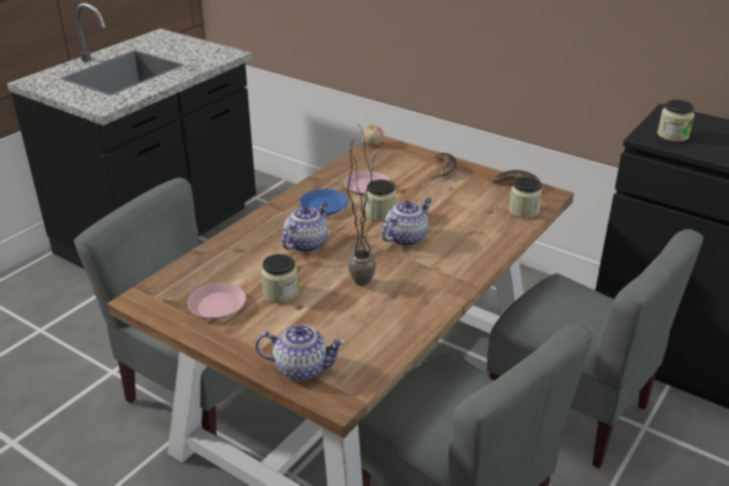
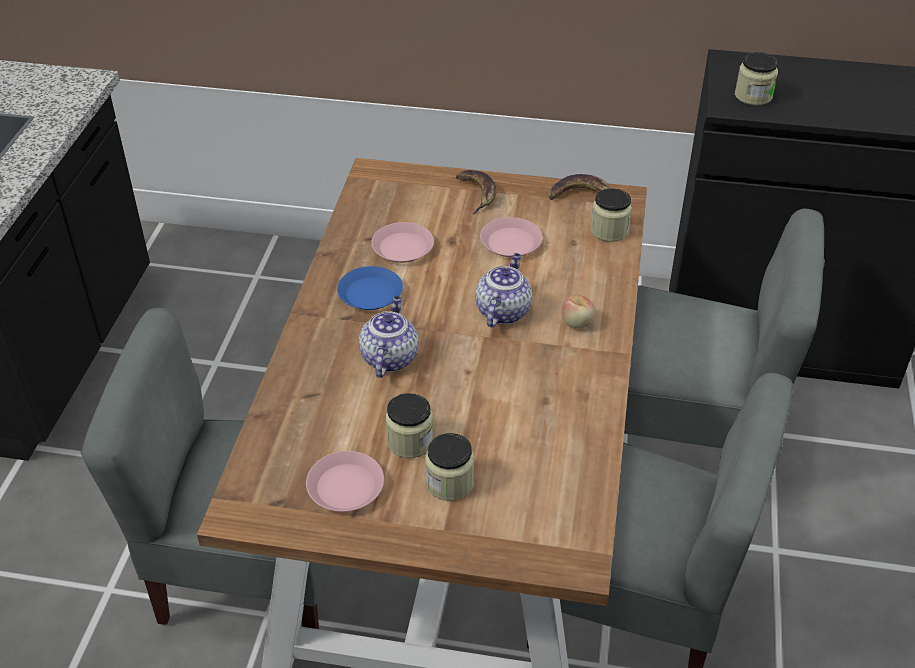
camera: 25 degrees left, 10 degrees up
teapot [255,325,346,381] -> none
potted plant [347,127,377,286] -> none
apple [363,125,384,145] -> apple moved to [562,295,595,328]
jar [365,179,396,221] -> jar moved to [425,433,474,501]
none -> pink plate [480,217,543,257]

